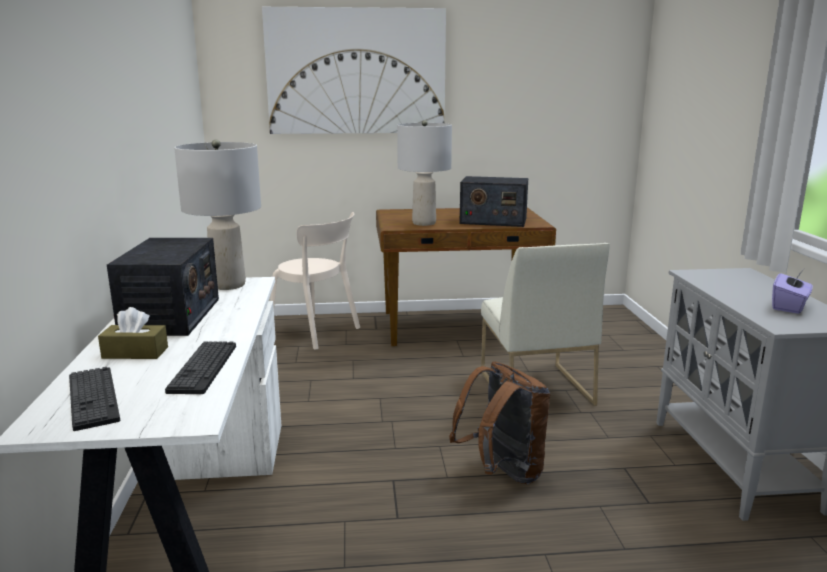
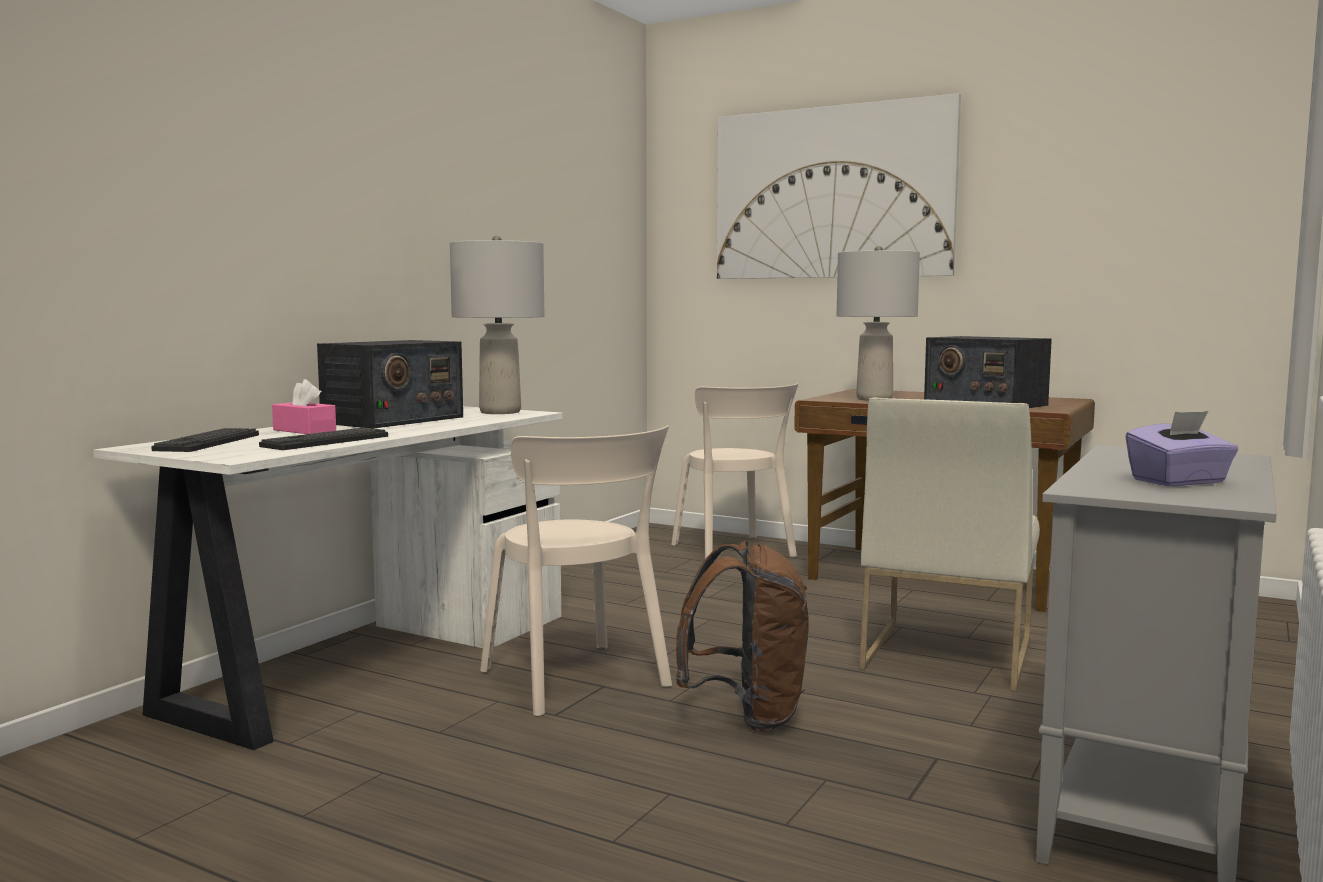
camera: 35 degrees right, 10 degrees down
brown tissue box [98,307,168,359] -> pink tissue box [272,379,336,434]
none -> beige chair [480,426,672,716]

